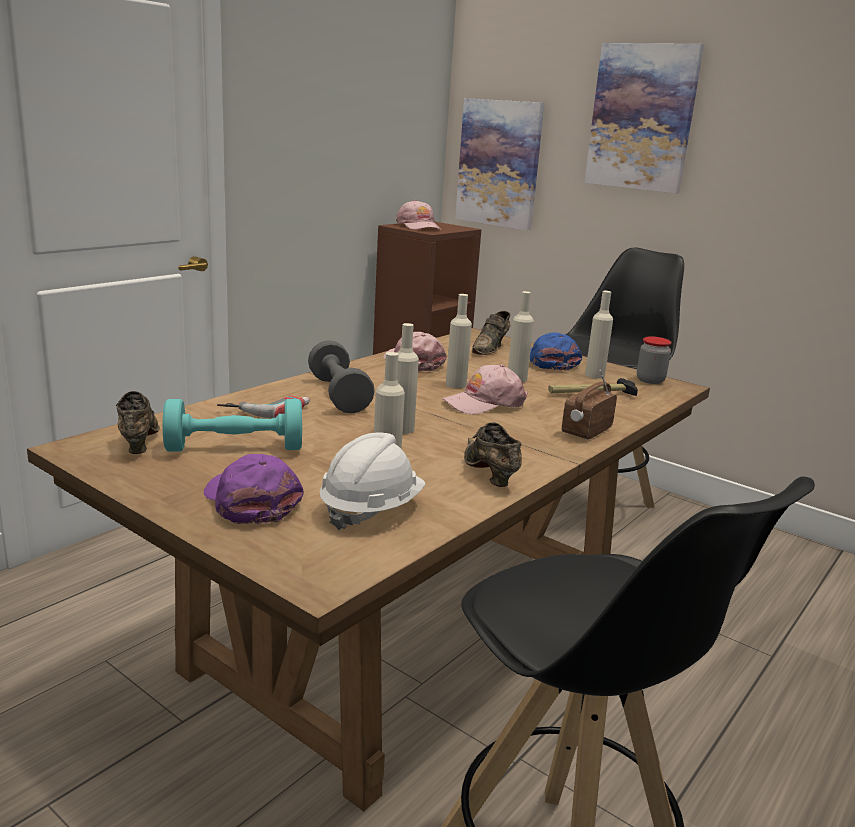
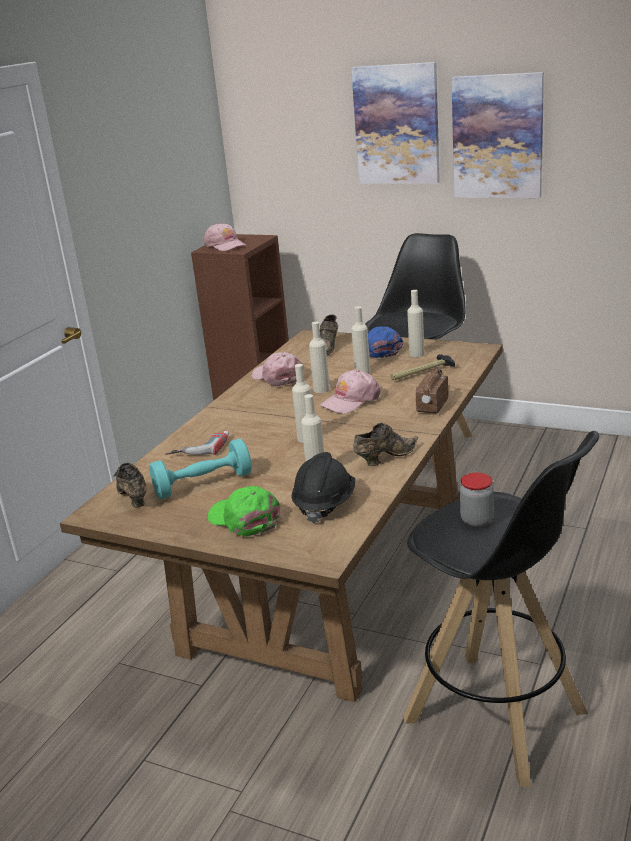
camera: 10 degrees left, 5 degrees up
purple cap [204,454,304,524] -> green cap [208,486,280,537]
grey dumbbell [308,340,375,413] -> none
white hard hat [319,432,426,530] -> black hard hat [291,452,355,523]
picture [455,98,545,230] -> picture moved to [452,72,544,198]
brown shoe [464,422,522,487] -> brown shoe turned 90 degrees clockwise [353,423,418,466]
jar [637,336,672,384] -> jar moved to [460,473,494,527]

